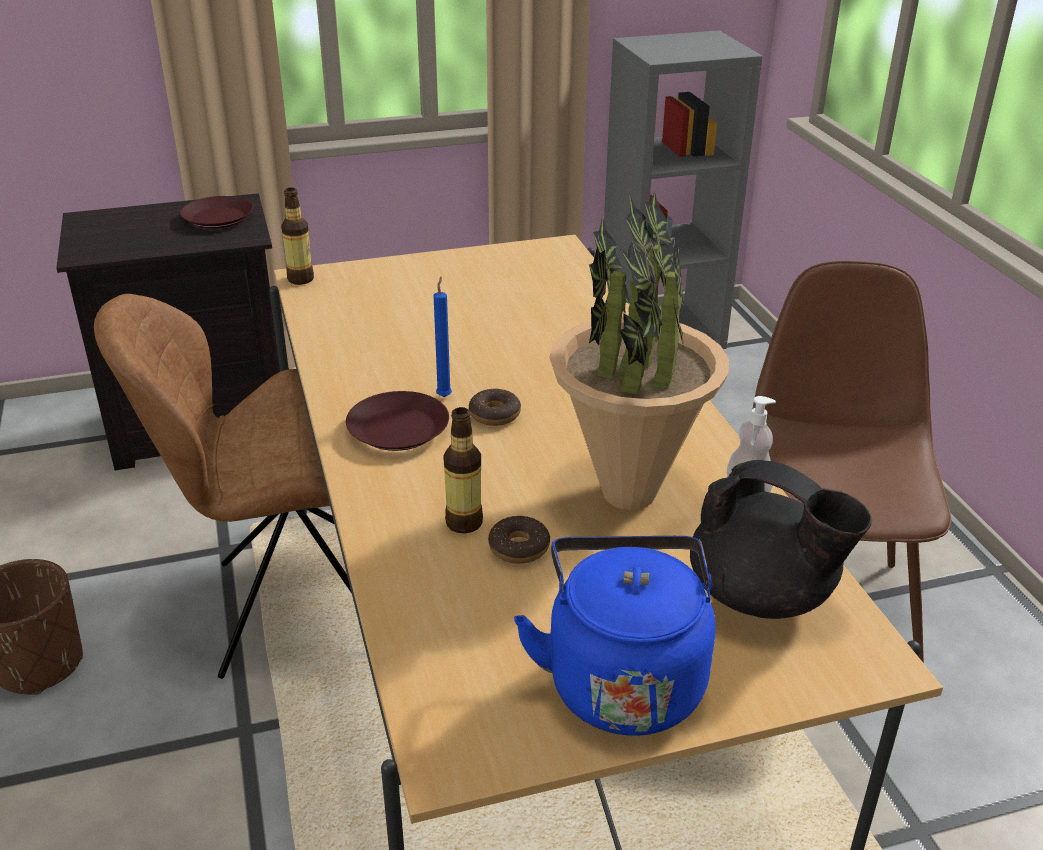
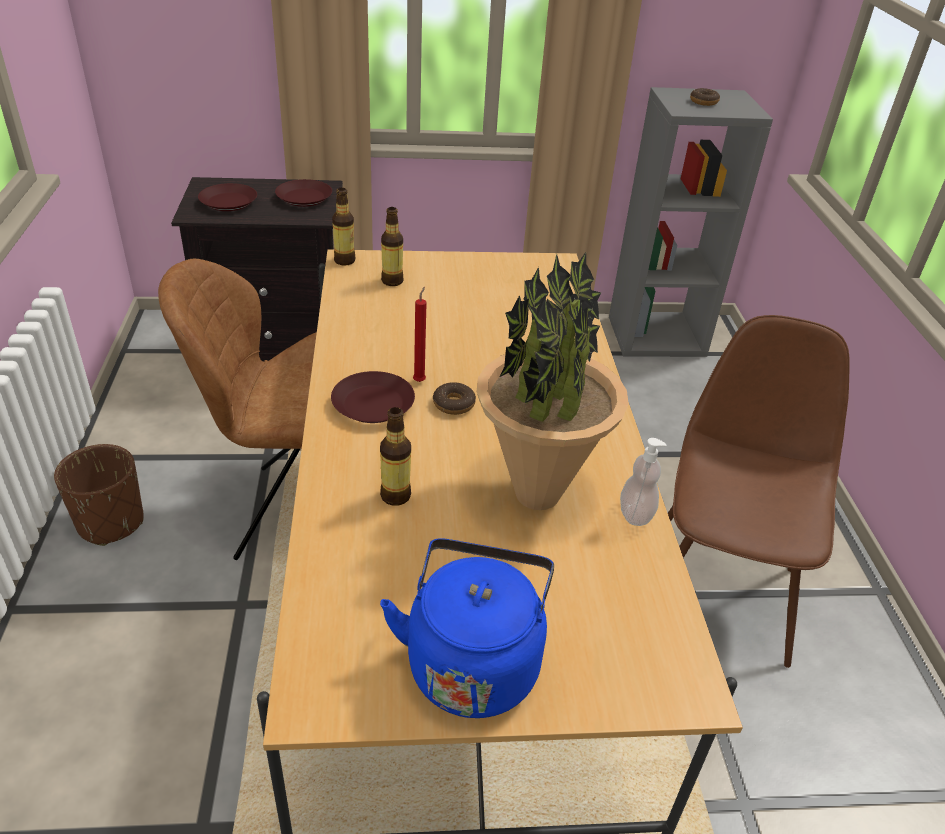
camera: 10 degrees right, 5 degrees up
blue candle [433,277,452,397] -> red candle [413,286,427,382]
donut [488,516,550,564] -> donut moved to [690,88,720,106]
black teapot [690,459,872,619] -> none
none -> brown plate [198,183,257,211]
none -> bottle [381,207,404,286]

